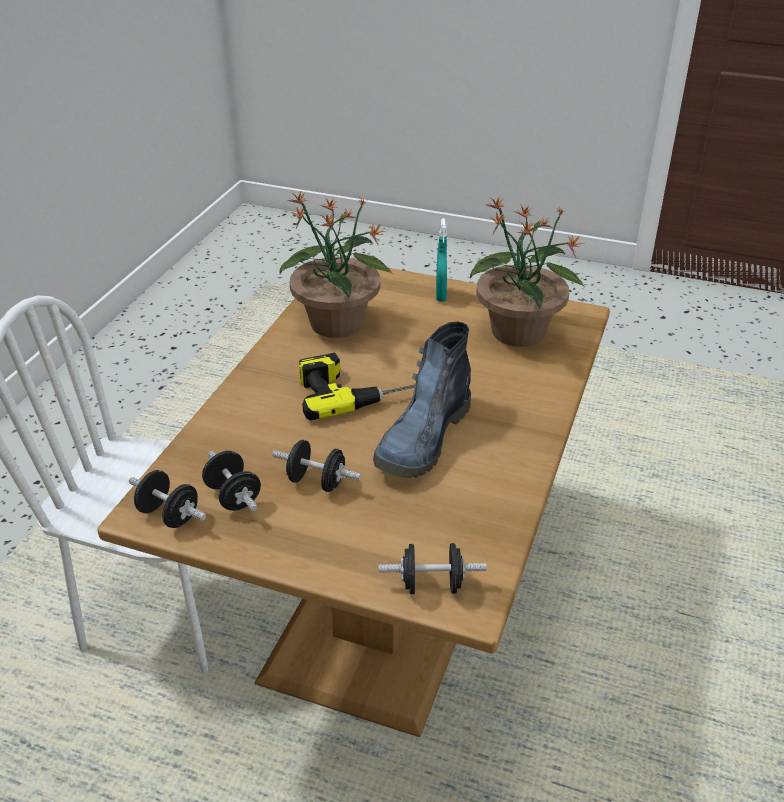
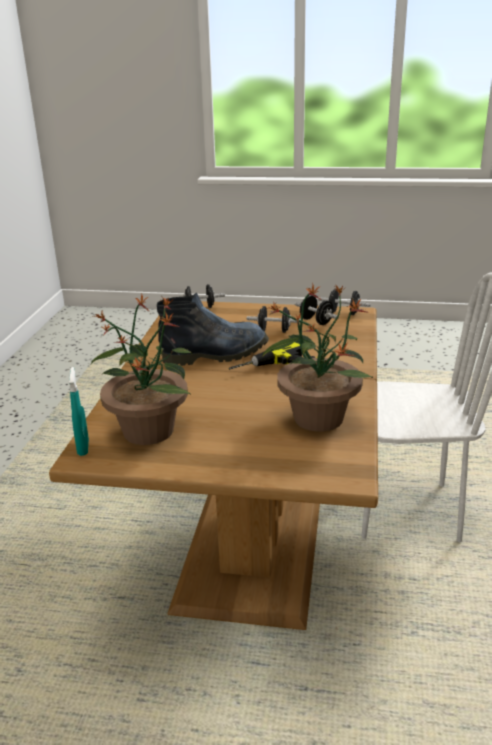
camera: 170 degrees right, 10 degrees down
boot [373,322,471,478] -> boot turned 60 degrees clockwise [157,293,269,366]
turquoise spray bottle [436,218,447,302] -> turquoise spray bottle moved to [69,367,89,456]

